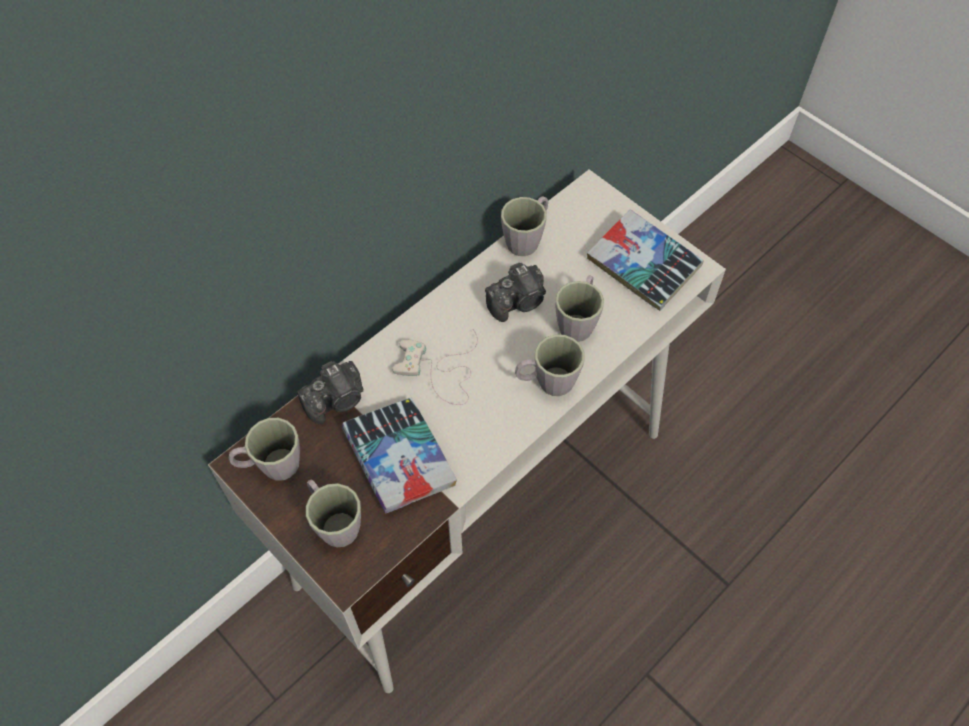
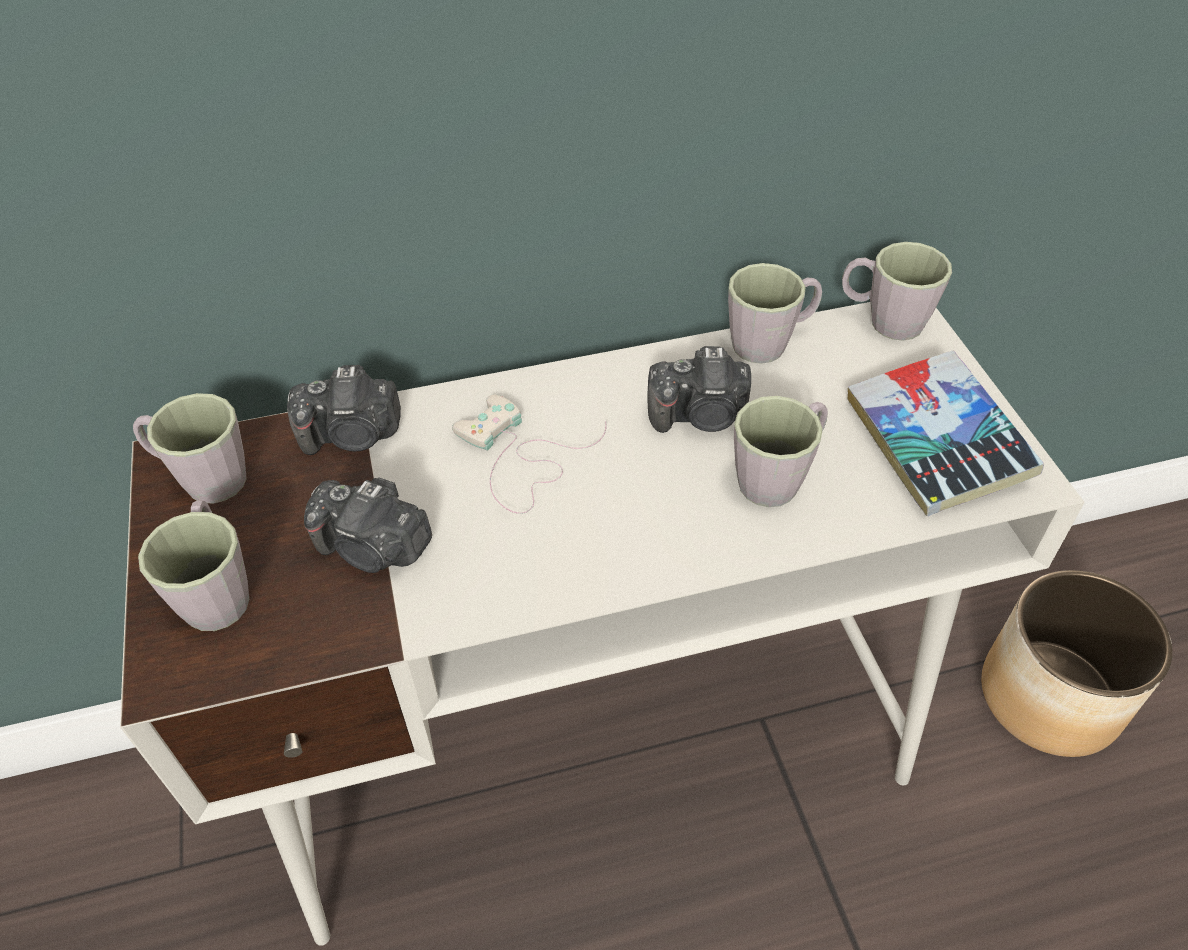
camera: 30 degrees right, 10 degrees down
book [342,398,457,514] -> camera [304,477,432,573]
grey mug [515,334,585,396] -> grey mug moved to [842,242,952,341]
none -> planter [981,570,1173,757]

